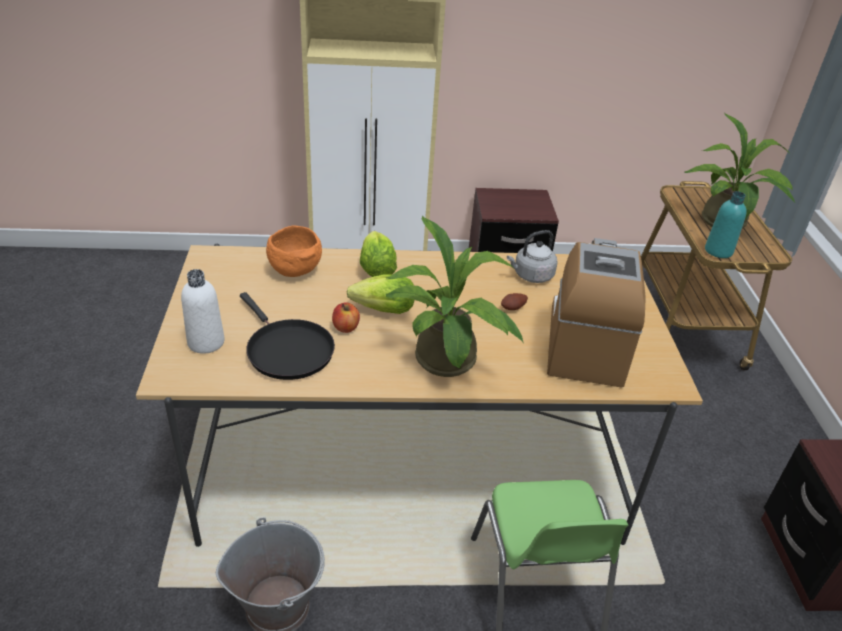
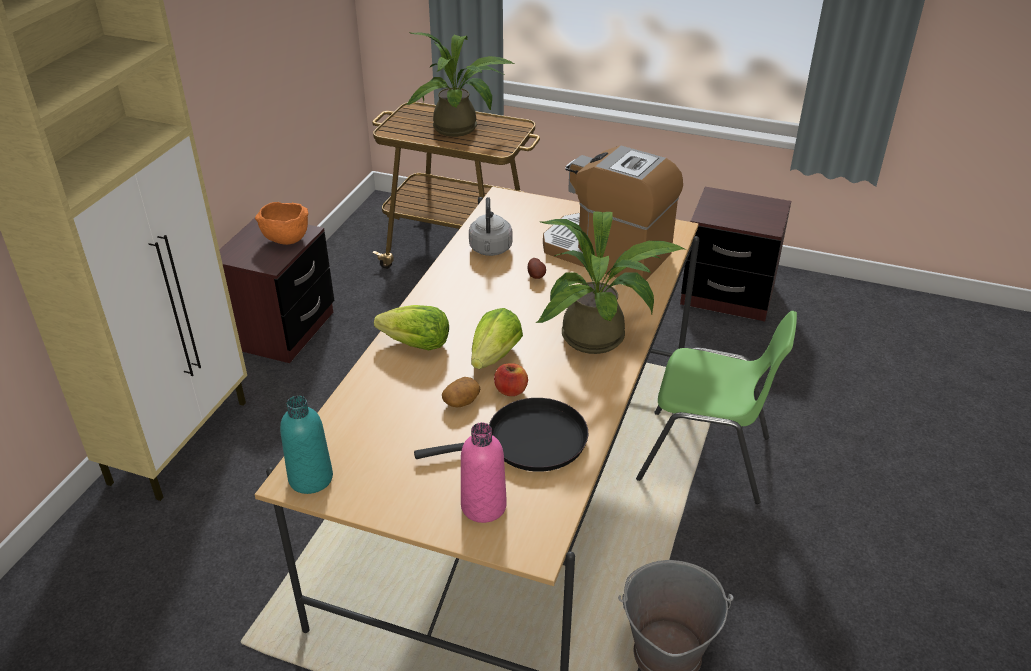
camera: 65 degrees left, 0 degrees up
white bottle [181,269,225,354] -> pink bottle [461,423,507,523]
orange bowl [266,226,322,277] -> orange bowl moved to [255,202,308,245]
turquoise bottle [705,191,747,258] -> turquoise bottle moved to [280,396,333,494]
none -> potato [442,377,480,408]

